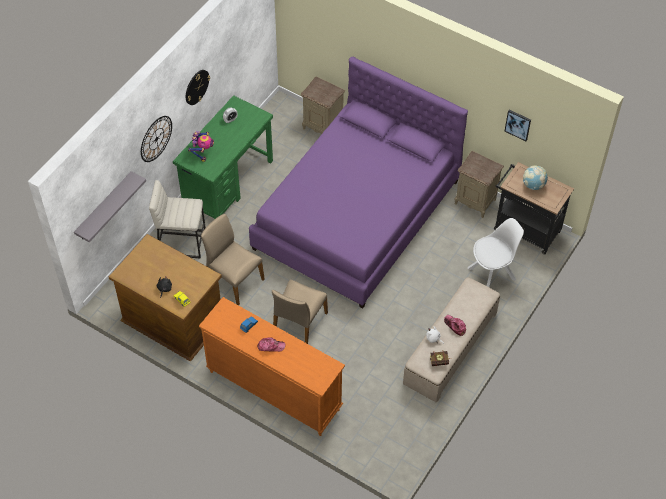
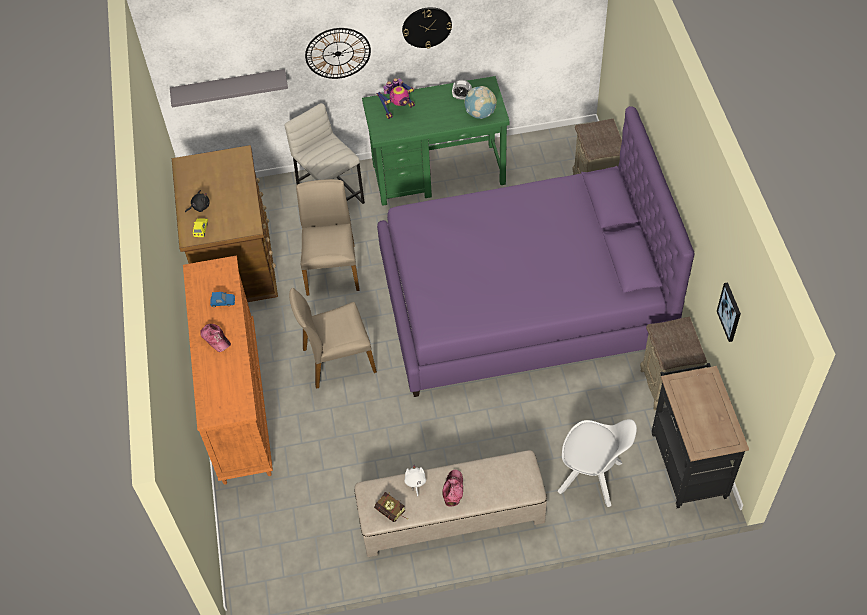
camera: 50 degrees right, 0 degrees up
globe [523,166,548,190] -> globe moved to [464,86,497,119]

